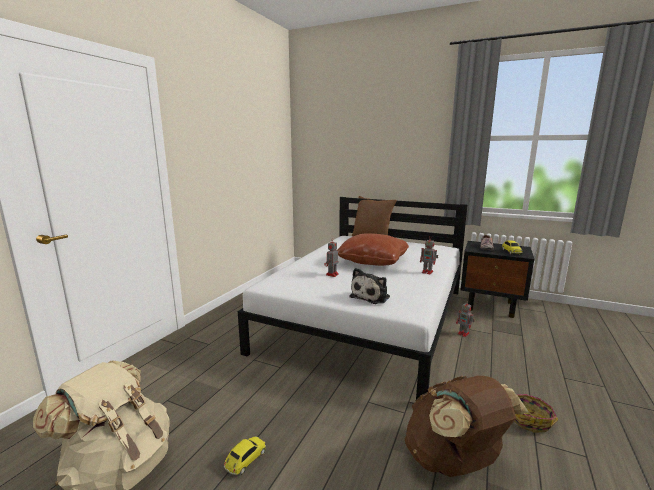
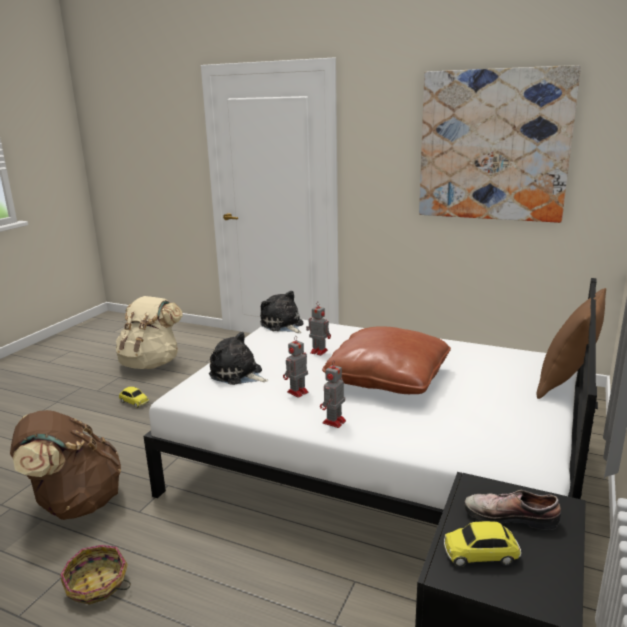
camera: 90 degrees right, 5 degrees up
toy robot [456,303,475,337] -> toy robot moved to [283,336,309,398]
none -> plush toy [260,291,303,333]
none -> picture [419,65,581,223]

